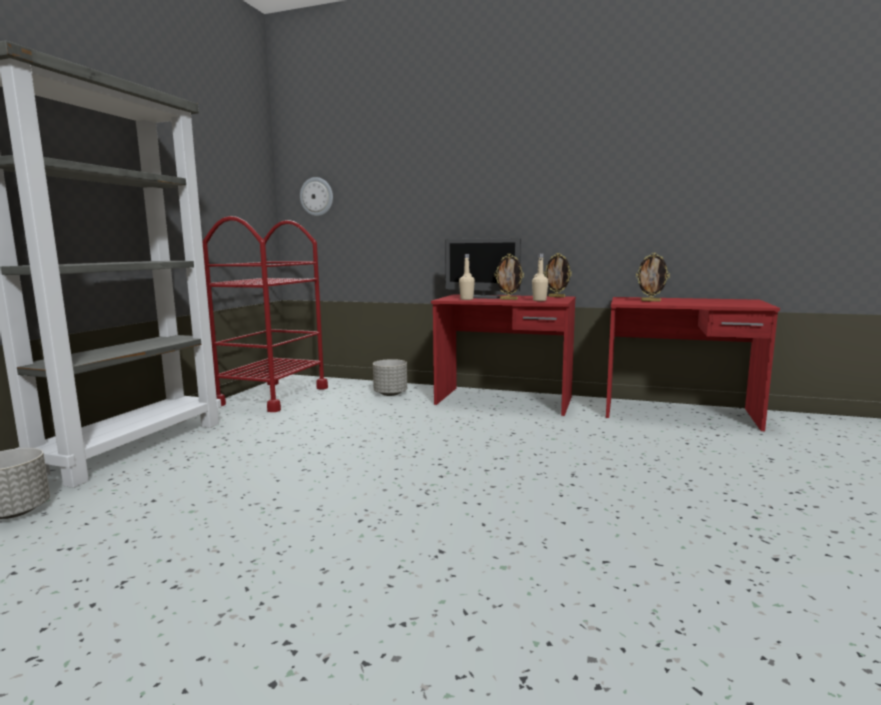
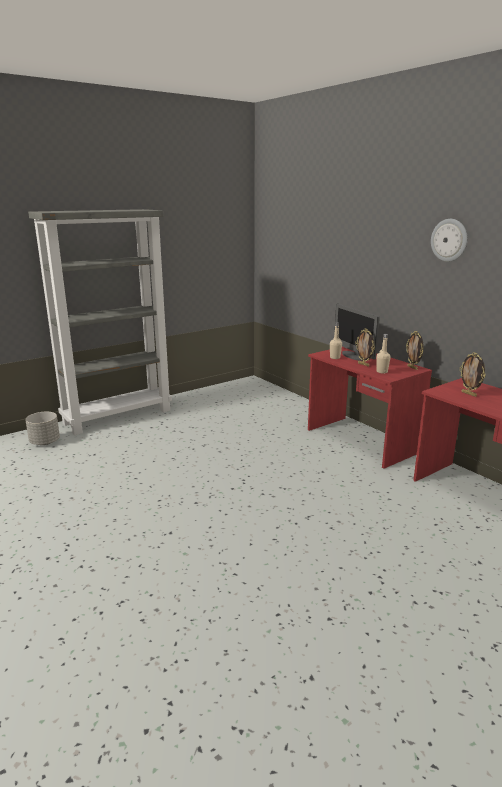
camera: 35 degrees right, 10 degrees up
red cart [202,216,328,412] -> none
wall clock [300,177,333,216] -> wall clock moved to [431,219,468,262]
grey planter [373,359,407,396] -> none

